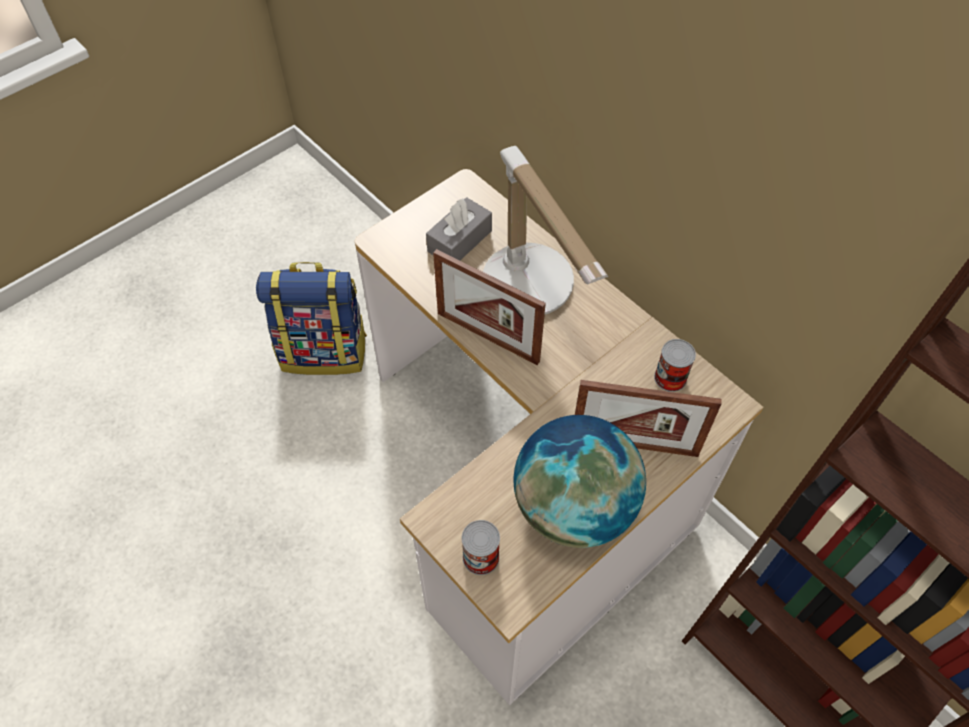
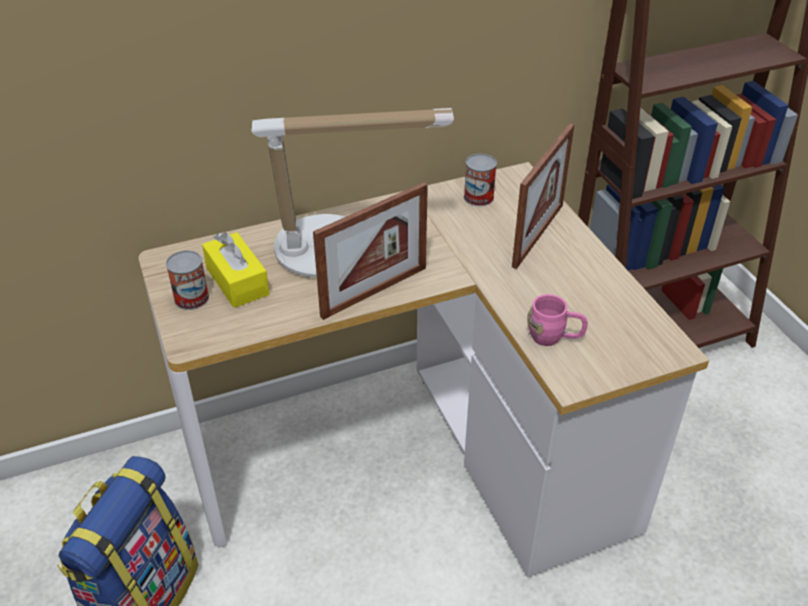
camera: 70 degrees left, 15 degrees down
grey tissue box [426,197,492,260] -> yellow tissue box [202,232,269,308]
can [462,520,500,575] -> can moved to [166,250,209,310]
globe [514,415,646,548] -> none
none -> pink mug [527,294,588,346]

